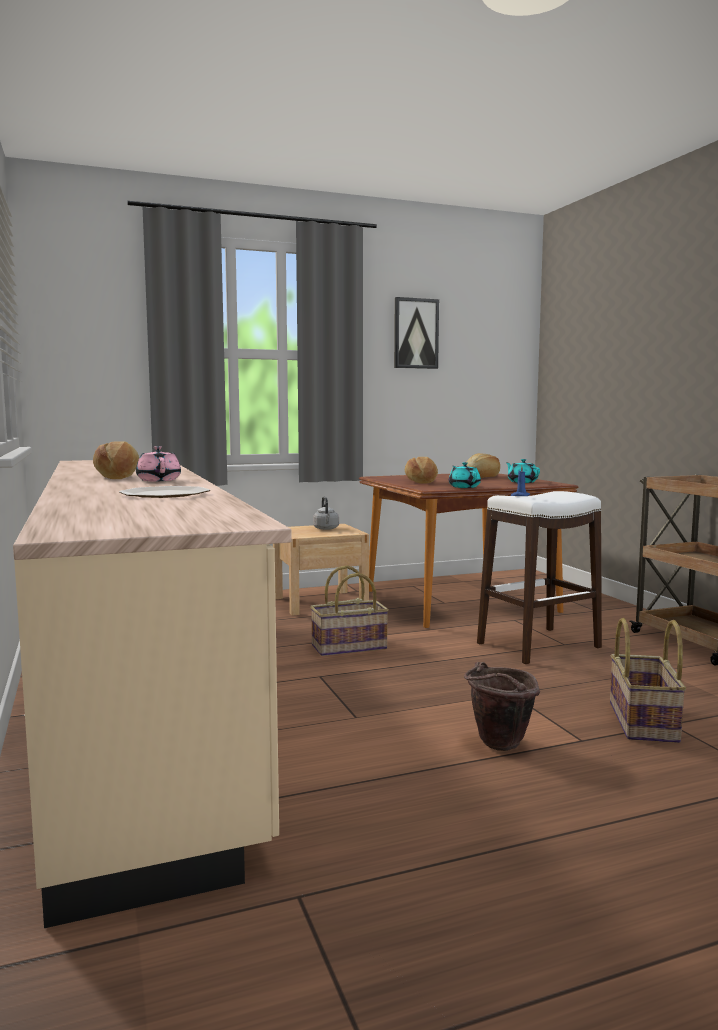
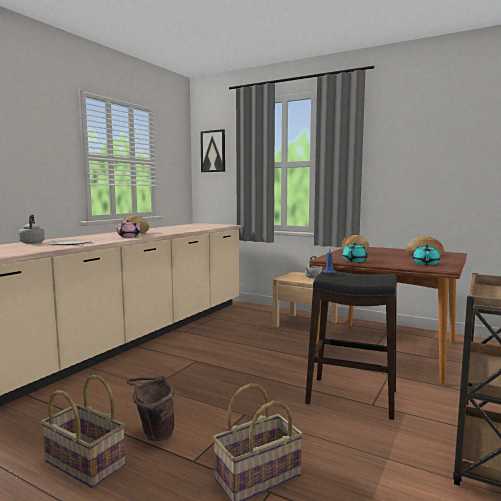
camera: 50 degrees right, 0 degrees up
basket [310,565,389,656] -> basket moved to [41,375,125,488]
picture [394,297,439,369] -> picture moved to [200,129,225,172]
white stool [477,491,602,664] -> black stool [305,271,397,420]
none -> grey kettle [19,214,45,244]

